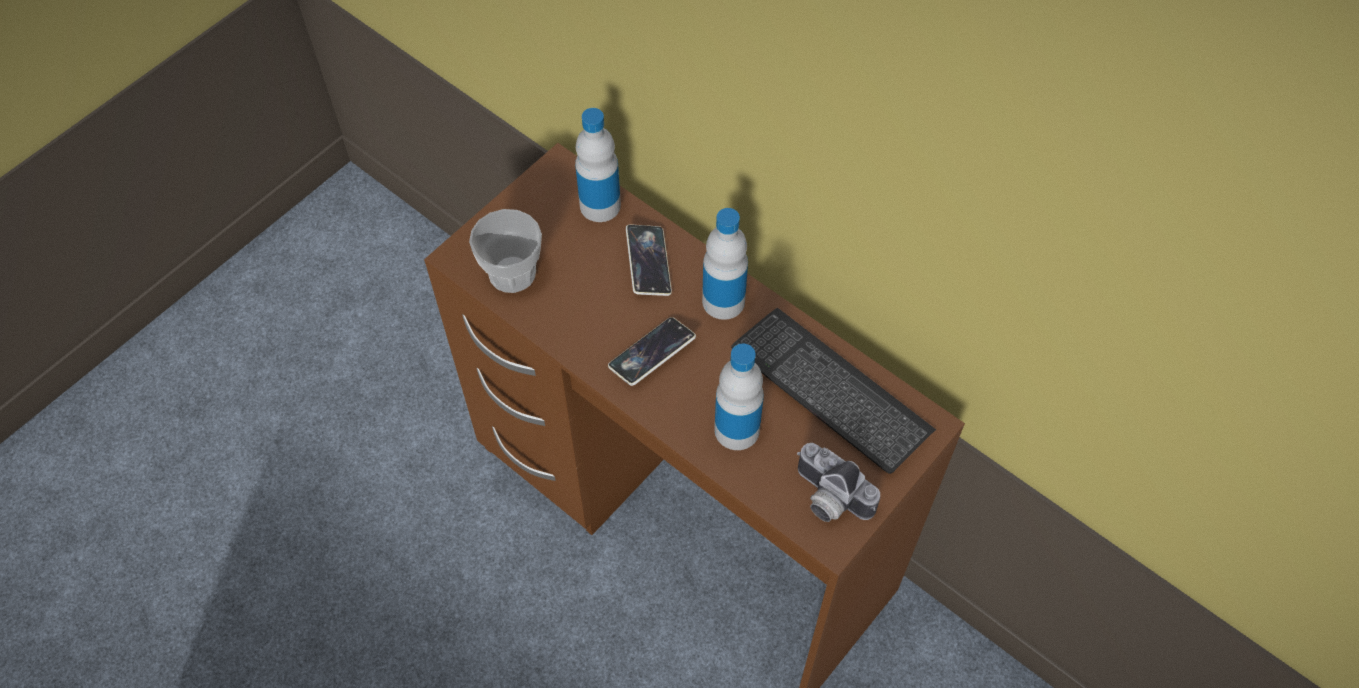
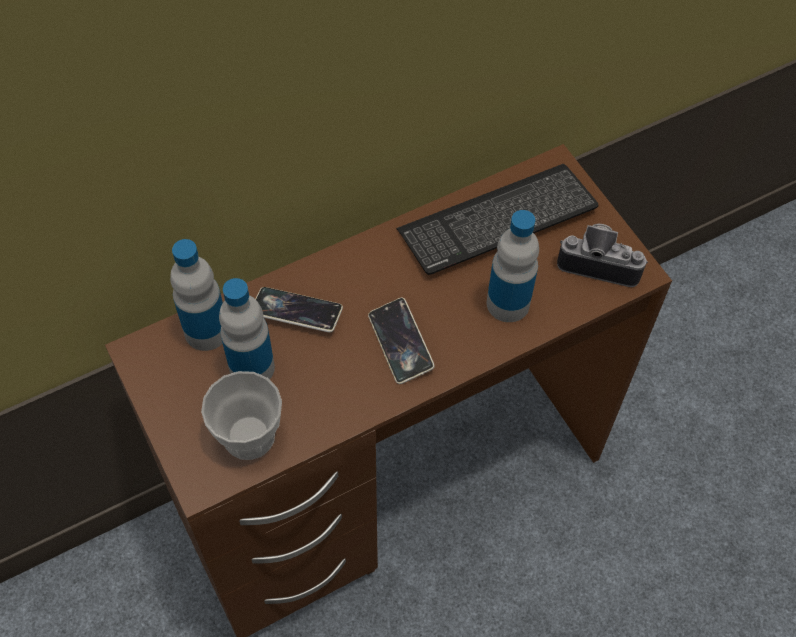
camera: 70 degrees left, 0 degrees up
bottle [702,208,748,320] -> bottle moved to [219,278,275,380]
camera [797,443,880,522] -> camera turned 135 degrees counterclockwise [557,224,648,287]

